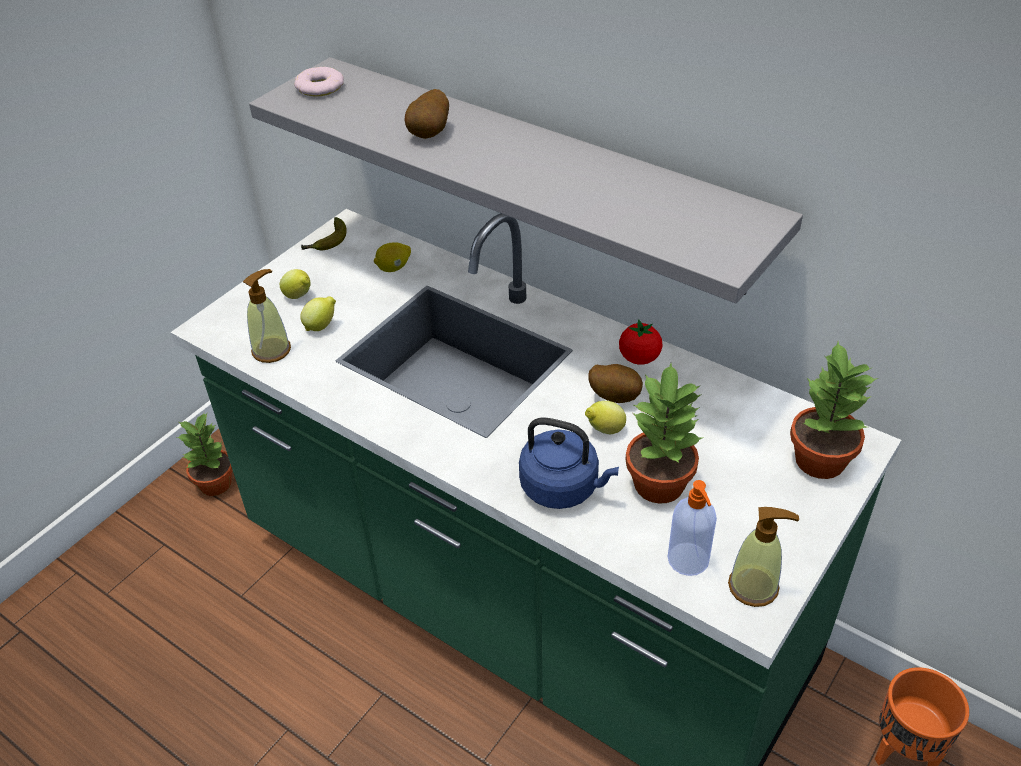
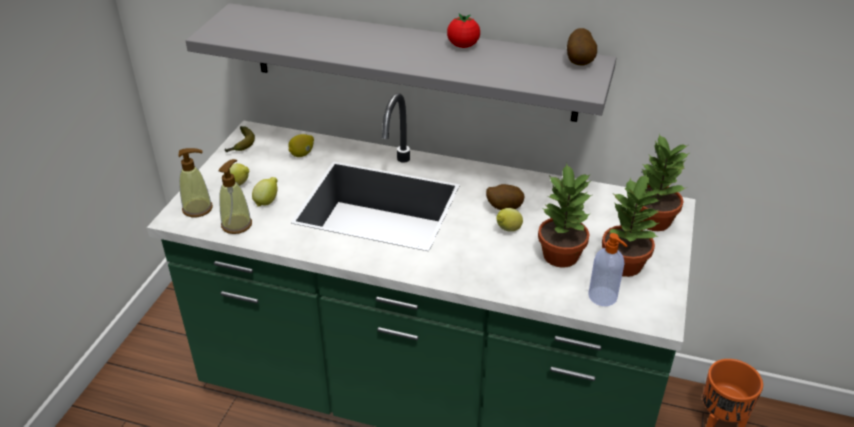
camera: 20 degrees left, 5 degrees down
potted plant [177,413,233,496] -> potted plant moved to [602,173,660,277]
donut [294,67,344,97] -> none
potato [405,89,449,139] -> potato moved to [567,28,597,66]
blue kettle [519,418,619,509] -> none
tomato [619,319,662,365] -> tomato moved to [447,13,480,48]
soap dispenser [728,507,799,607] -> soap dispenser moved to [179,148,213,217]

